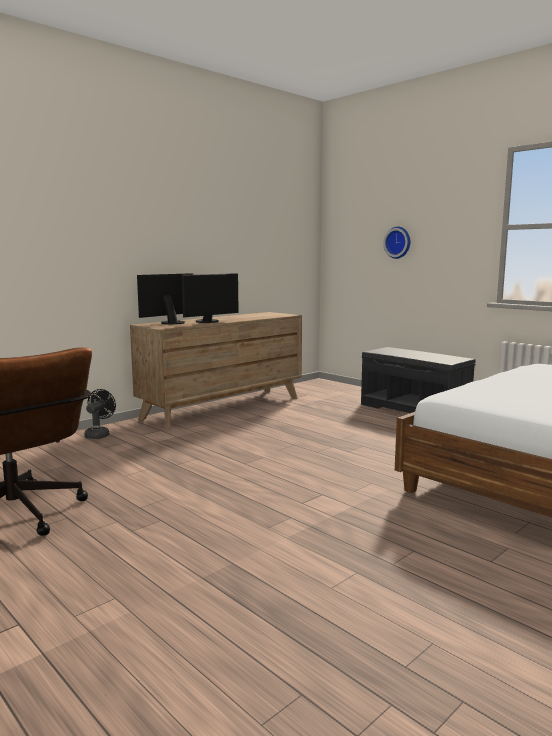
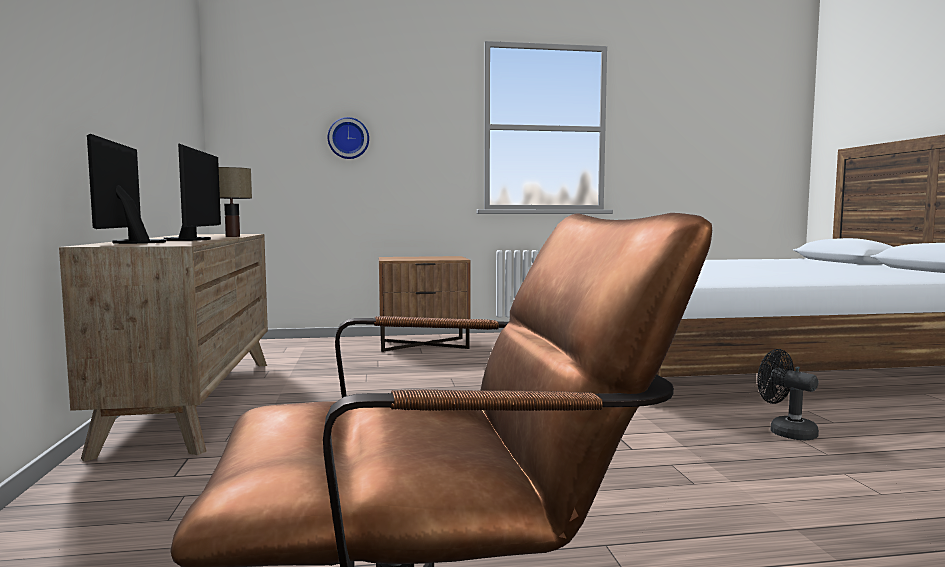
camera: 55 degrees left, 5 degrees down
black fan [84,389,116,439] -> black fan moved to [758,349,819,440]
grey bench [361,347,476,413] -> brown nightstand [379,256,470,352]
none -> table lamp [219,167,252,237]

